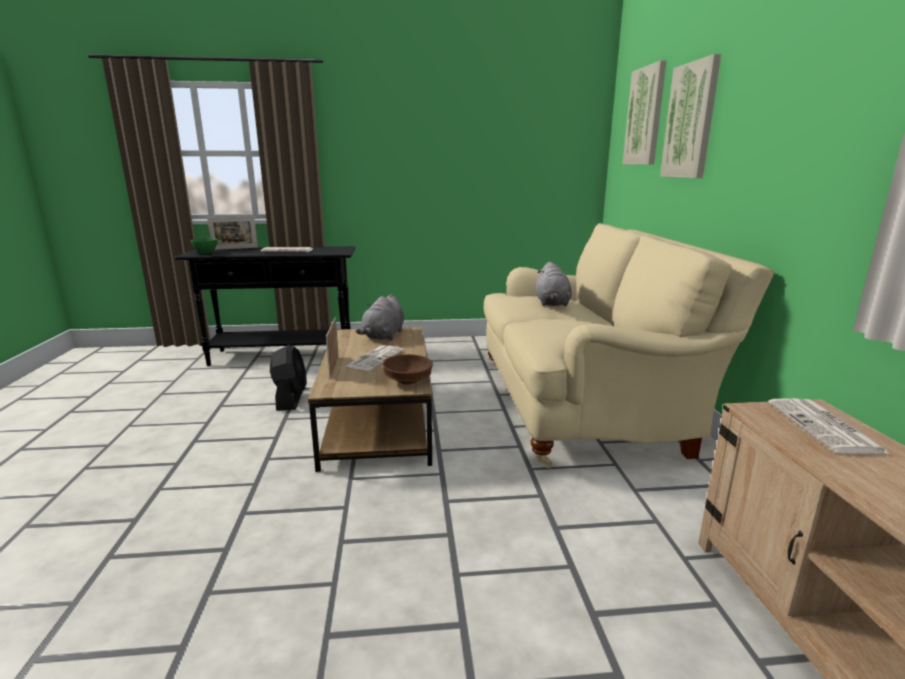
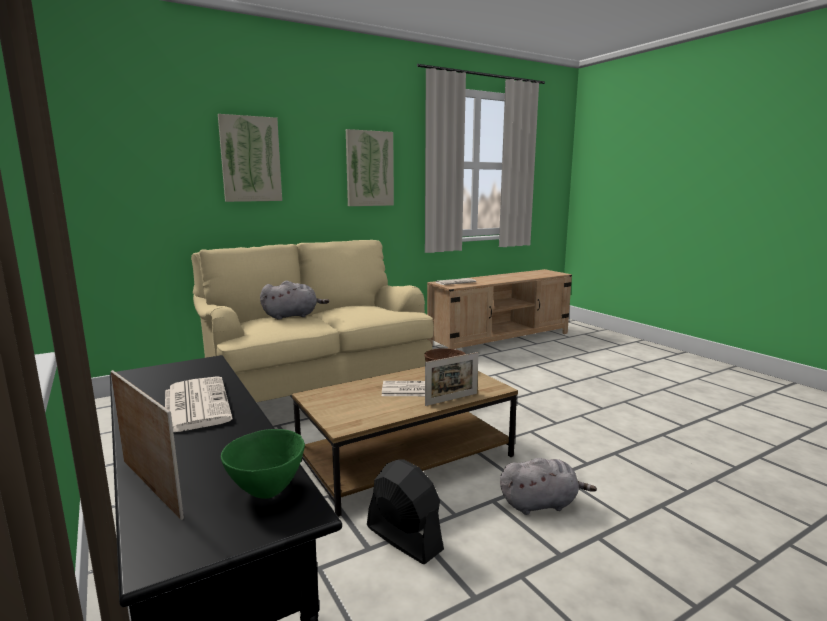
camera: 115 degrees left, 5 degrees down
black fan [270,345,307,411] -> black fan turned 75 degrees clockwise [367,460,444,564]
grey plush toy [356,294,404,340] -> grey plush toy moved to [500,458,597,515]
picture [623,60,667,164] -> picture moved to [346,129,394,206]

